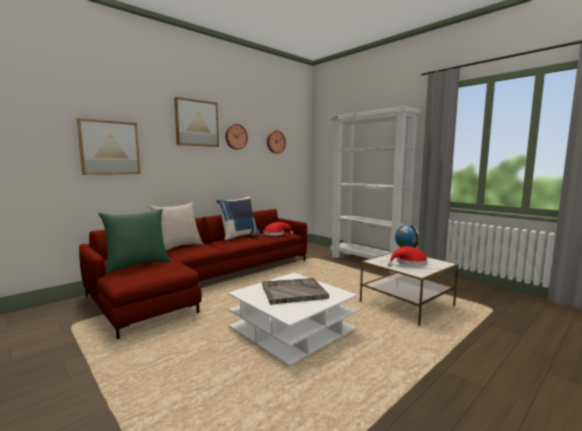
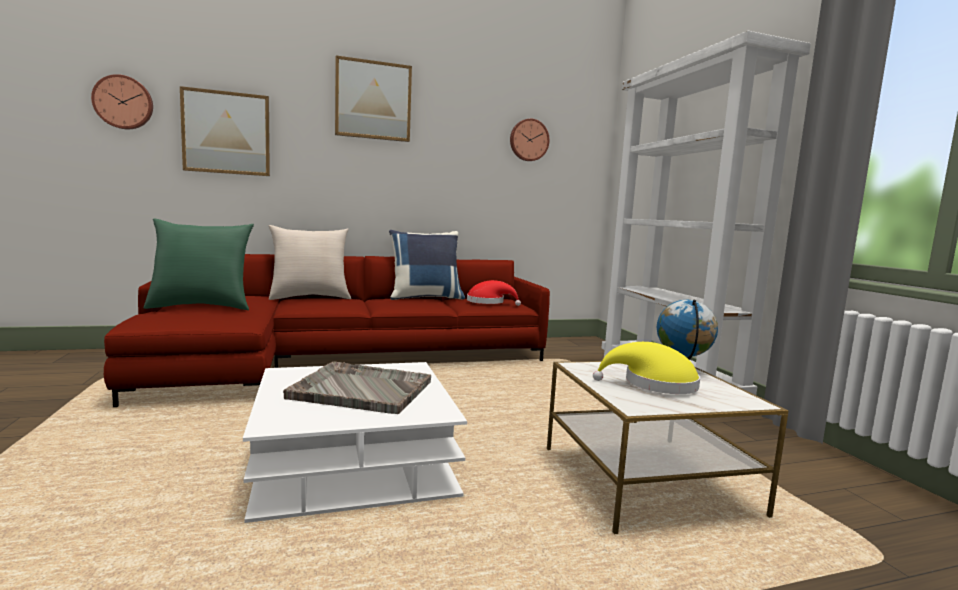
camera: 25 degrees right, 0 degrees up
wall clock [225,124,248,150] -> wall clock moved to [91,74,153,129]
red hat [388,246,428,266] -> yellow hat [593,342,700,394]

